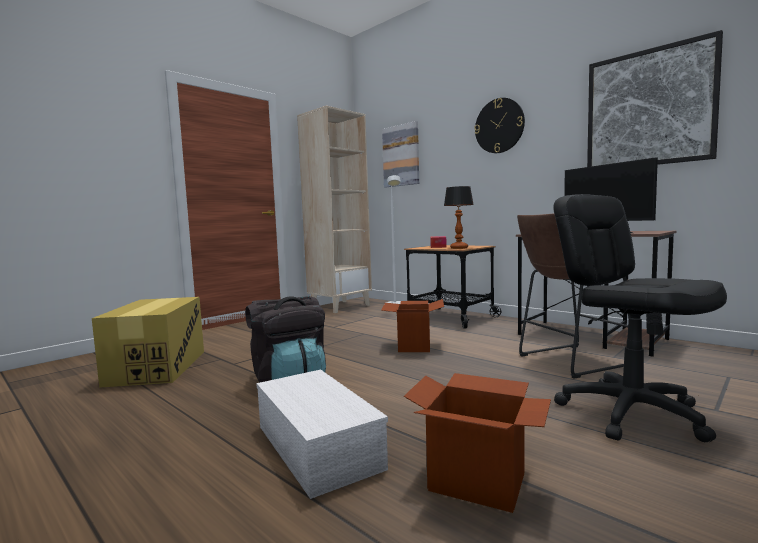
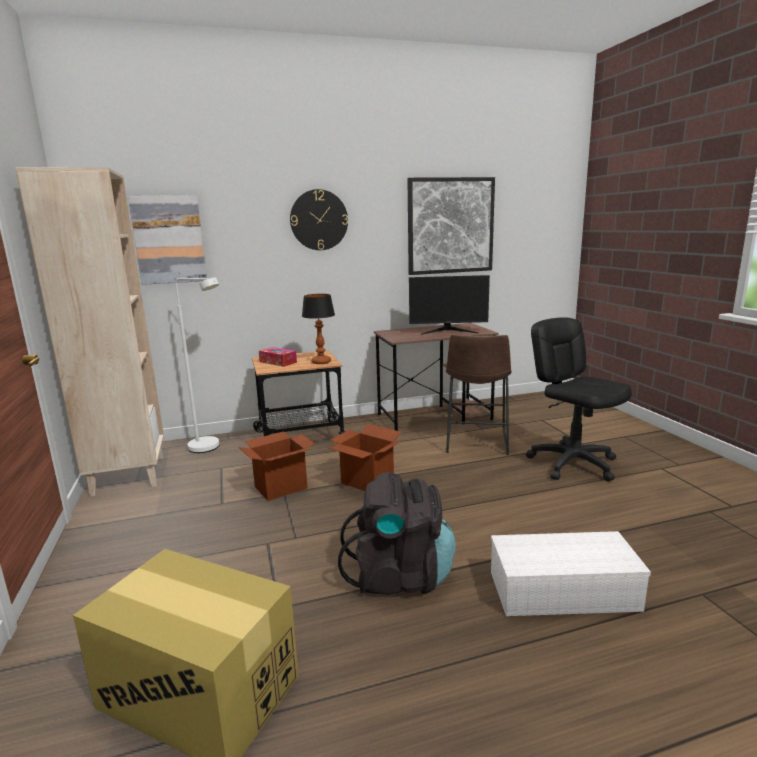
camera: 60 degrees left, 10 degrees up
cardboard box [404,373,551,513] -> cardboard box moved to [239,431,316,501]
black office chair [553,194,727,442] -> black office chair turned 60 degrees clockwise [526,317,632,481]

